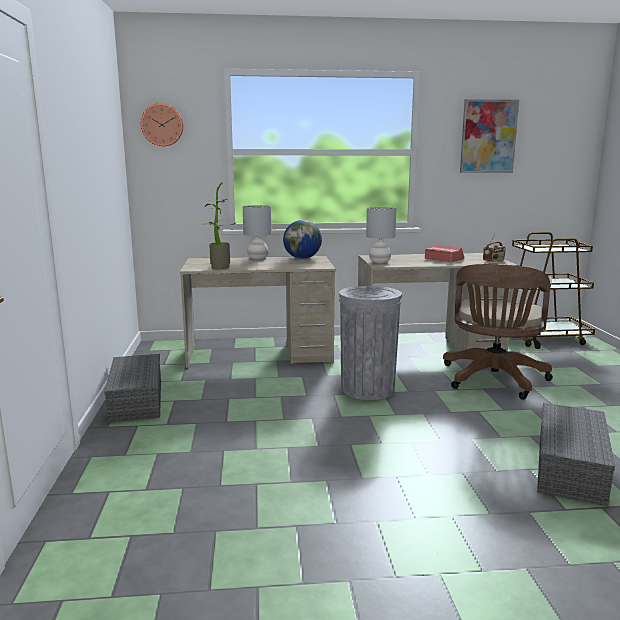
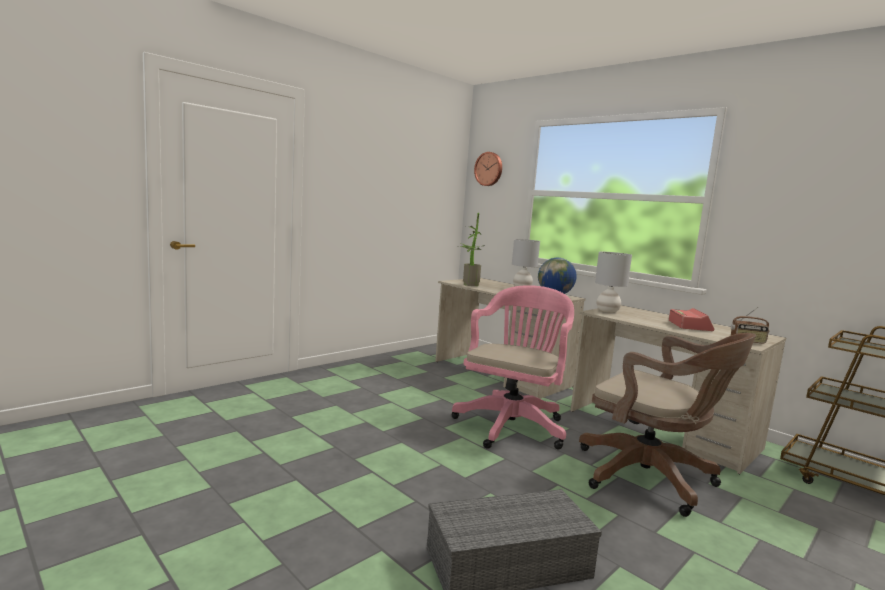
camera: 50 degrees right, 5 degrees down
grey storage box [104,354,161,423] -> none
grey trash can [339,286,402,400] -> pink office chair [451,285,574,450]
brown office chair [443,263,553,400] -> brown office chair turned 120 degrees counterclockwise [579,333,756,517]
picture [460,99,519,173] -> none

